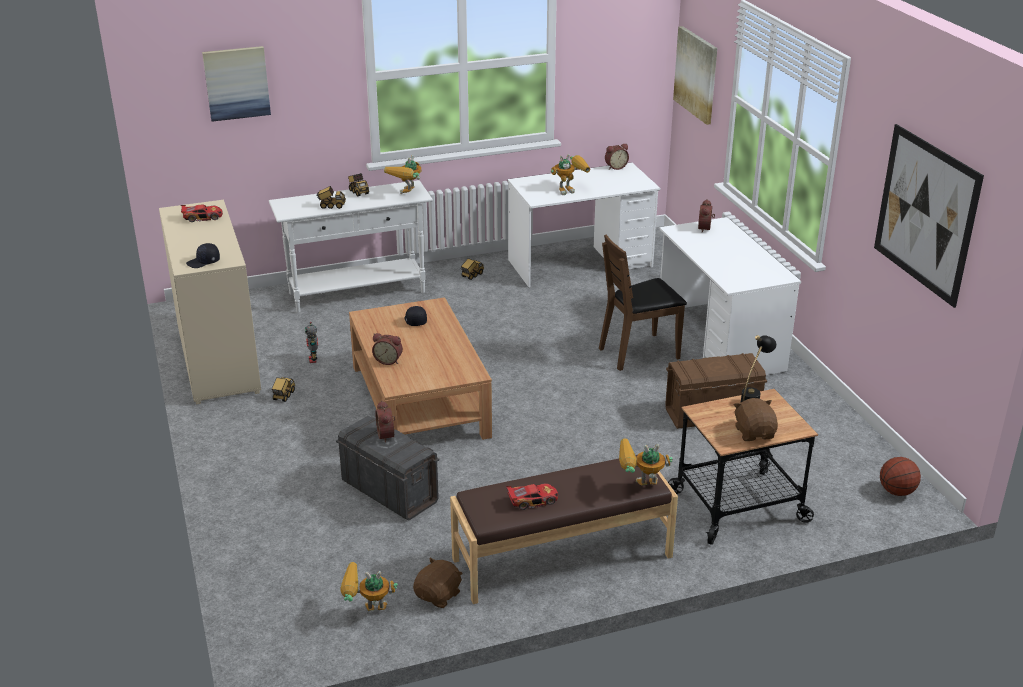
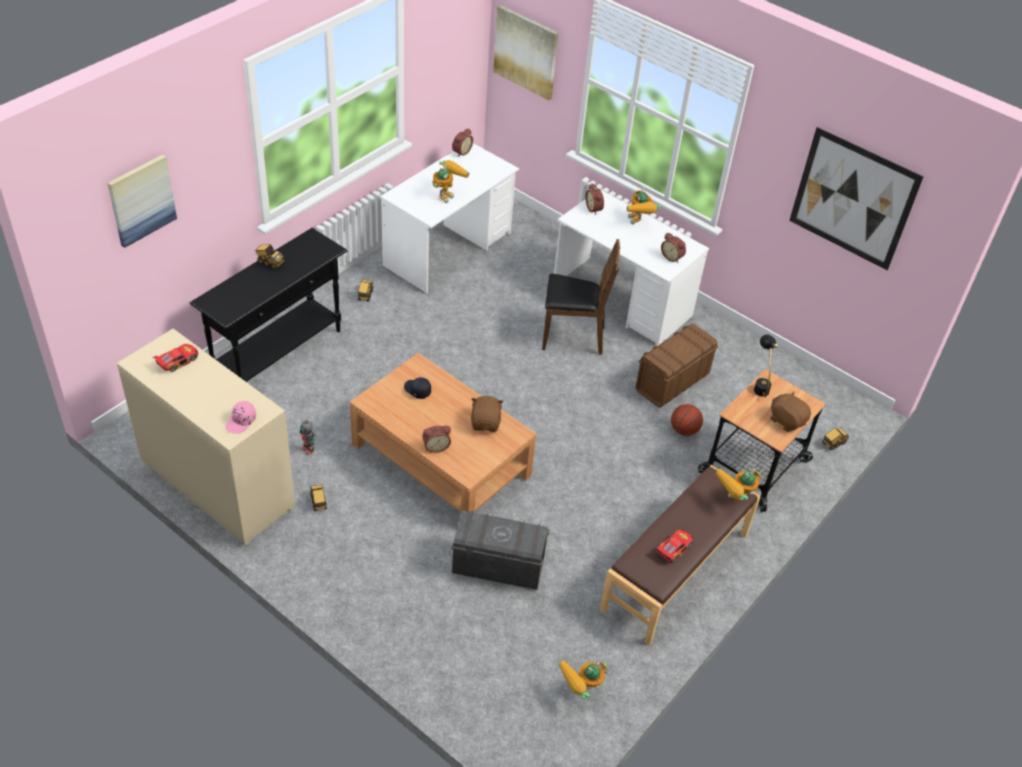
camera: 35 degrees left, 15 degrees up
black cap [186,243,220,268] -> pink cap [225,401,256,434]
white console table [269,180,433,313] -> black console table [190,228,348,382]
toy truck [317,186,346,209] -> toy truck moved to [822,428,849,450]
alarm clock [375,401,395,443] -> alarm clock moved to [661,233,686,263]
toy robot [384,154,421,194] -> toy robot moved to [627,187,661,224]
brown plush toy [413,558,463,608] -> brown plush toy moved to [471,396,504,432]
brown chair [599,235,687,371] -> brown chair turned 120 degrees counterclockwise [542,239,620,355]
basketball [880,457,921,496] -> basketball moved to [671,404,703,436]

